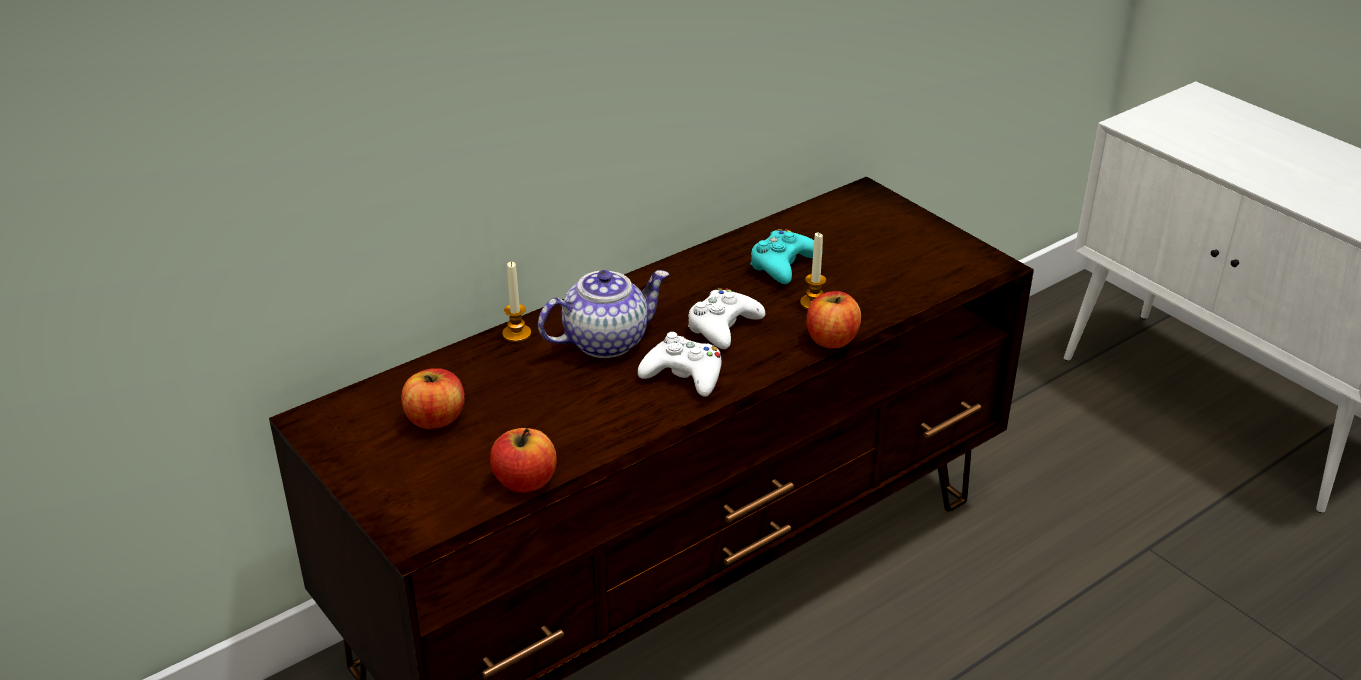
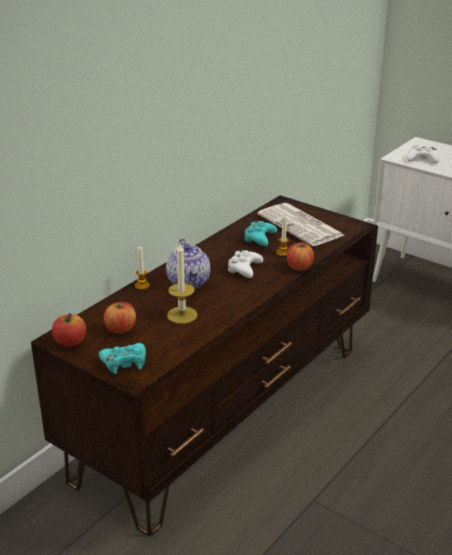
camera: 15 degrees left, 5 degrees down
apple [490,428,557,493] -> apple moved to [52,313,86,347]
teapot [538,270,669,358] -> teapot turned 120 degrees clockwise [166,239,210,289]
white game controller [638,332,722,397] -> white game controller moved to [407,144,439,163]
none -> turquoise game controller [99,343,146,374]
none -> candle [167,244,198,324]
none -> newspaper [258,203,344,246]

